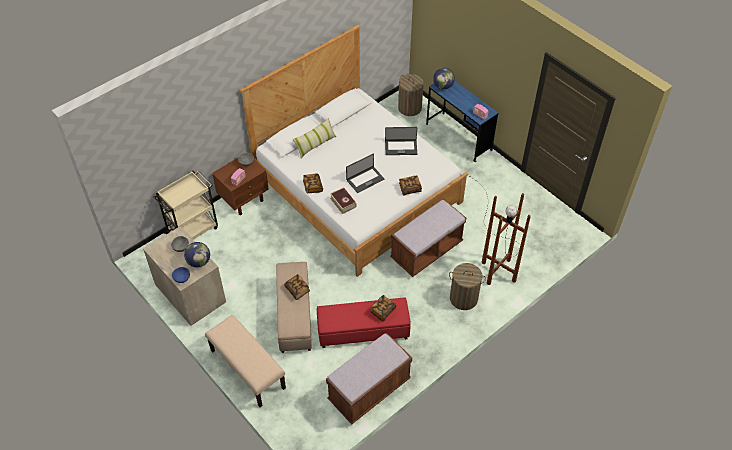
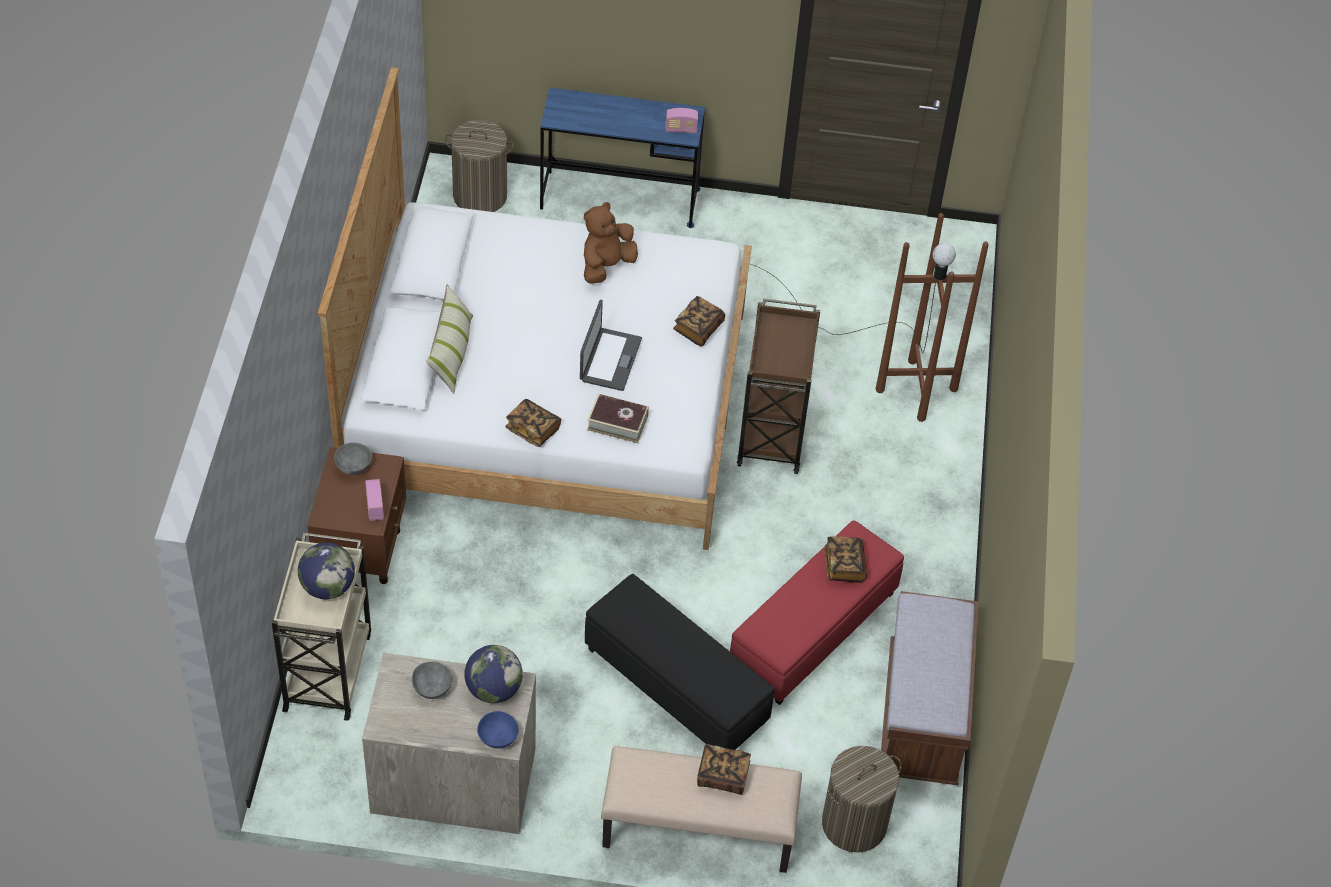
camera: 45 degrees left, 0 degrees up
beige ottoman [276,262,312,353] -> black ottoman [585,574,775,750]
book [284,274,310,300] -> book moved to [697,744,751,795]
laptop [385,127,417,155] -> brown plush toy [584,202,638,284]
brown bench [390,198,466,277] -> brown cart [737,298,820,474]
globe [433,68,455,90] -> globe moved to [298,543,355,599]
laundry basket [449,263,486,310] -> laundry basket moved to [822,746,902,853]

